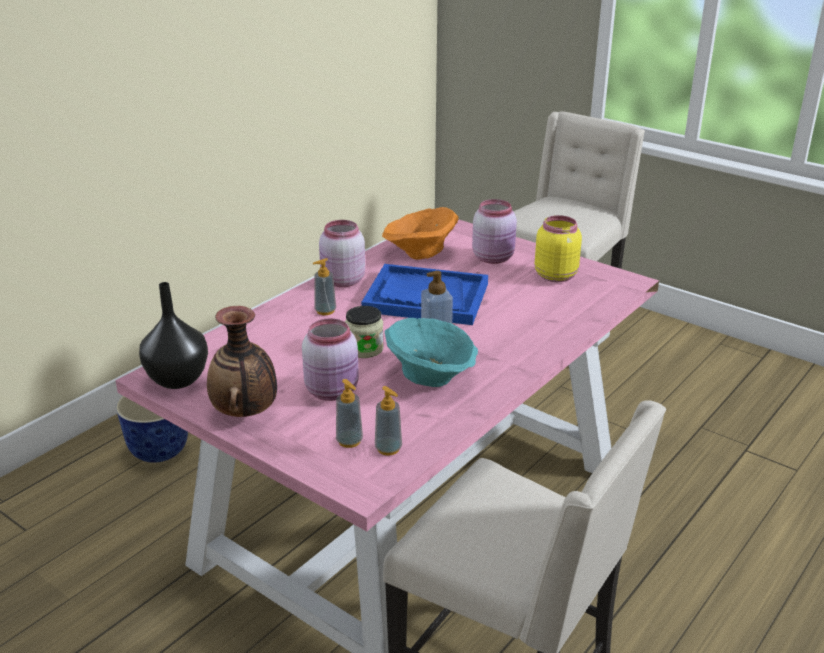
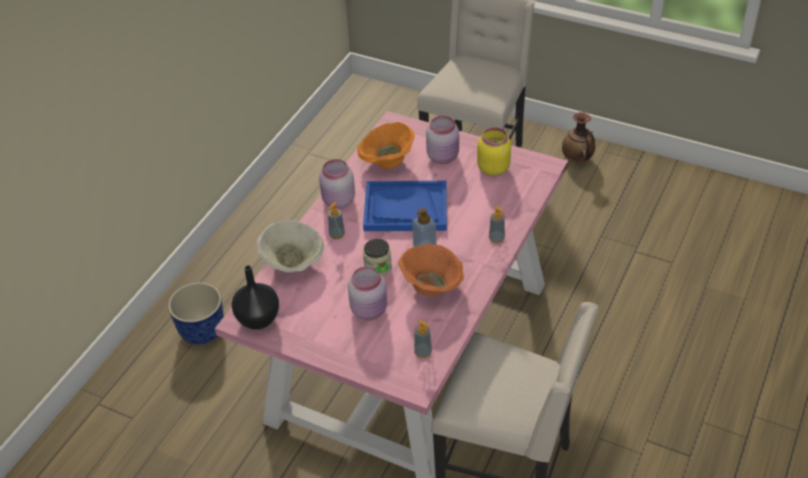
camera: 10 degrees left, 15 degrees up
vase [207,306,277,417] -> vase moved to [562,112,595,162]
soap dispenser [336,379,363,448] -> soap dispenser moved to [489,206,505,244]
turquoise bowl [385,318,478,387] -> orange bowl [398,244,464,296]
none -> beige bowl [257,220,324,273]

